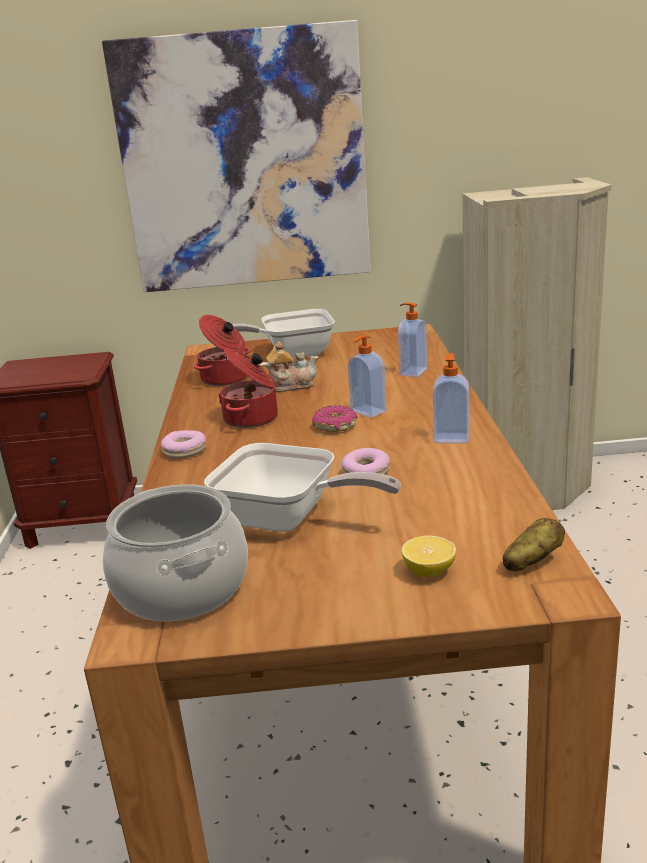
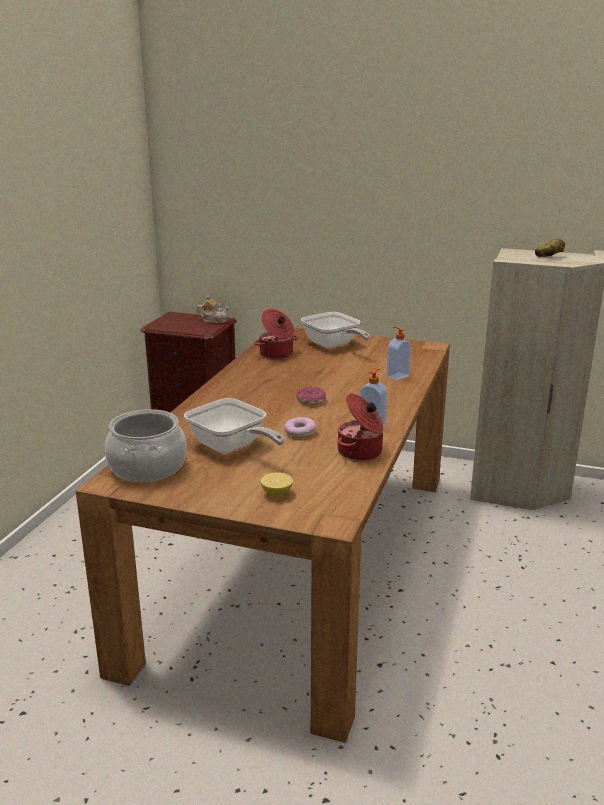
camera: 20 degrees right, 0 degrees up
picture [102,20,371,292] -> none
donut [161,430,206,459] -> none
cooking pot [218,348,278,428] -> cooking pot moved to [338,393,383,461]
frying pan [232,309,335,358] -> frying pan turned 135 degrees counterclockwise [301,312,370,348]
teapot [259,342,319,392] -> teapot moved to [197,295,229,323]
soap dispenser [347,335,387,418] -> none
potato [503,518,565,571] -> potato moved to [535,239,565,257]

